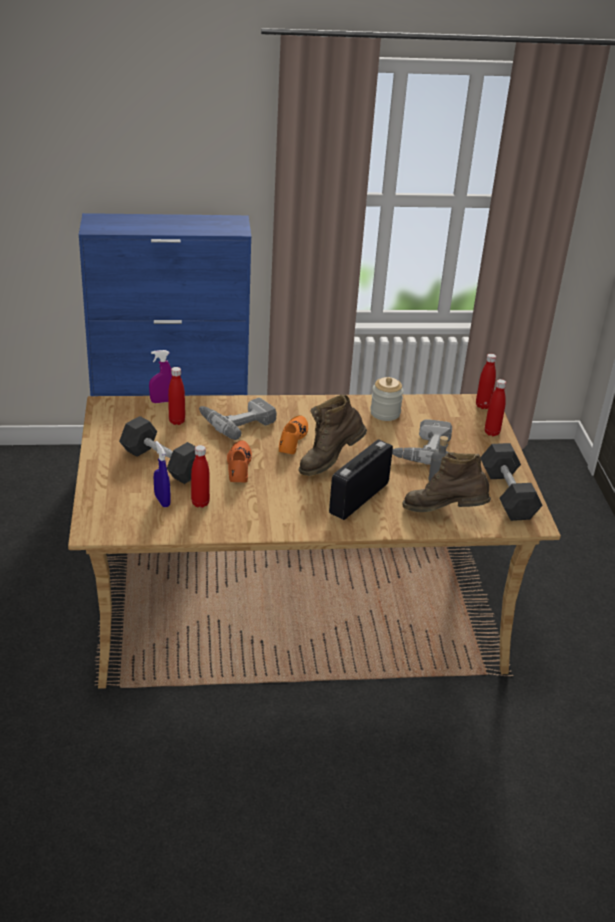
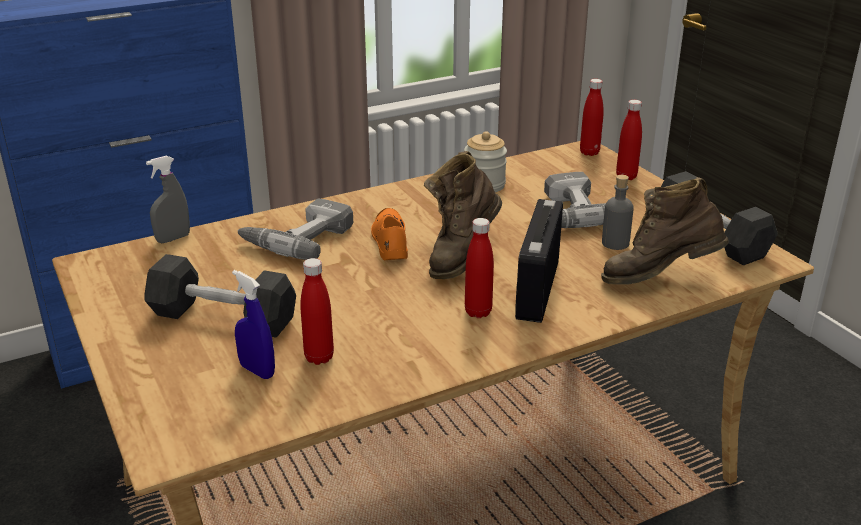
camera: 20 degrees left, 5 degrees down
purple spray bottle [149,350,172,403] -> grey spray bottle [146,156,190,243]
red bottle [168,367,185,425] -> red bottle moved to [465,218,494,318]
orange shoe [227,440,252,483] -> none

